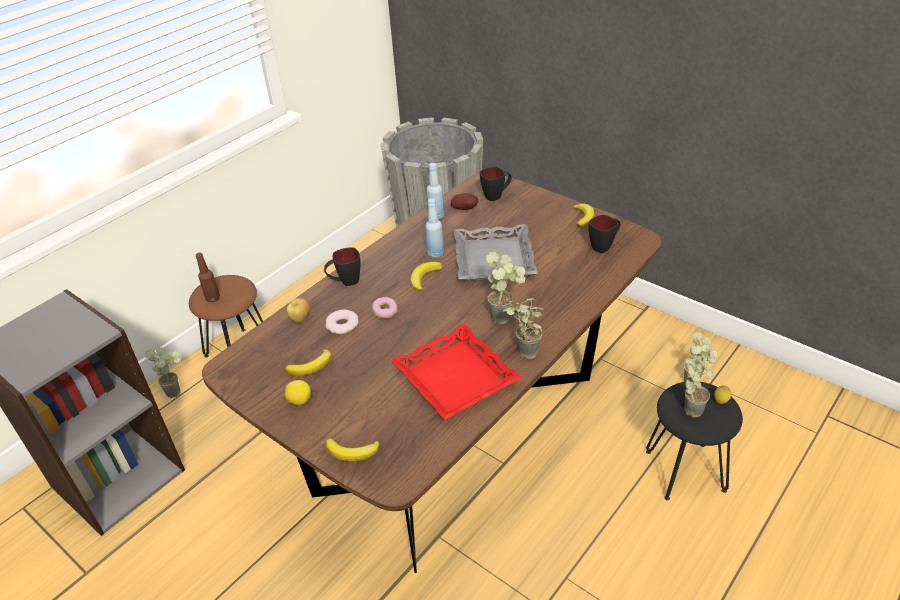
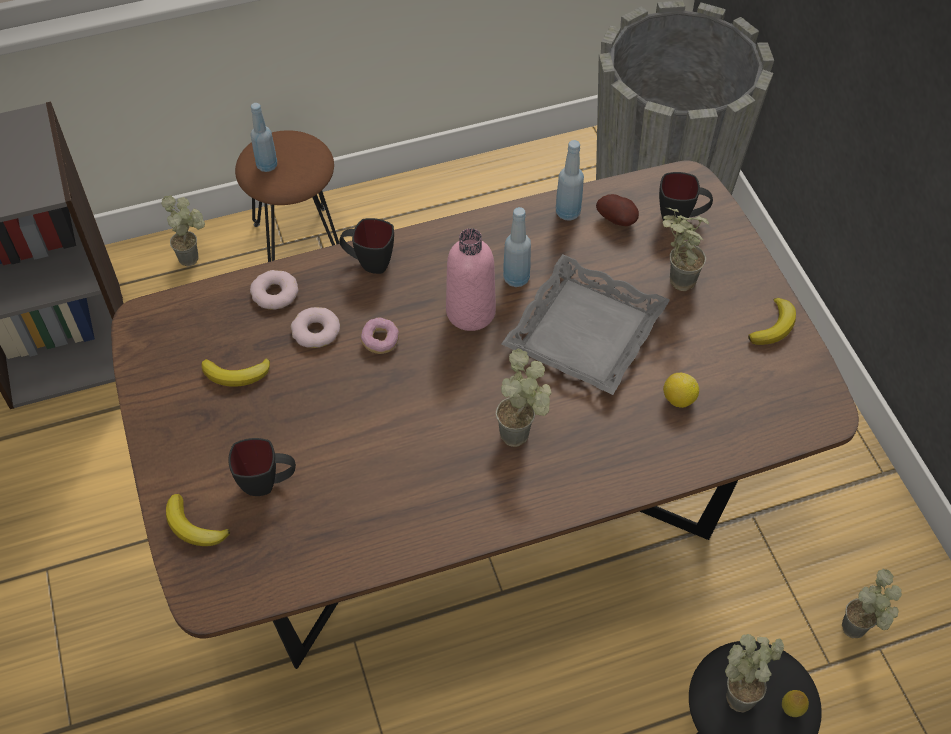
camera: 30 degrees right, 15 degrees up
brown bottle [196,253,220,302] -> blue bottle [250,103,277,172]
lemon [285,380,311,405] -> lemon moved to [663,373,699,408]
apple [287,298,310,323] -> donut [250,270,299,310]
red tray [391,324,522,420] -> none
banana [411,262,443,292] -> pink bottle [446,228,496,331]
potted plant [503,298,544,359] -> potted plant moved to [662,208,709,291]
black mug [588,215,620,253] -> black mug moved to [228,438,296,496]

